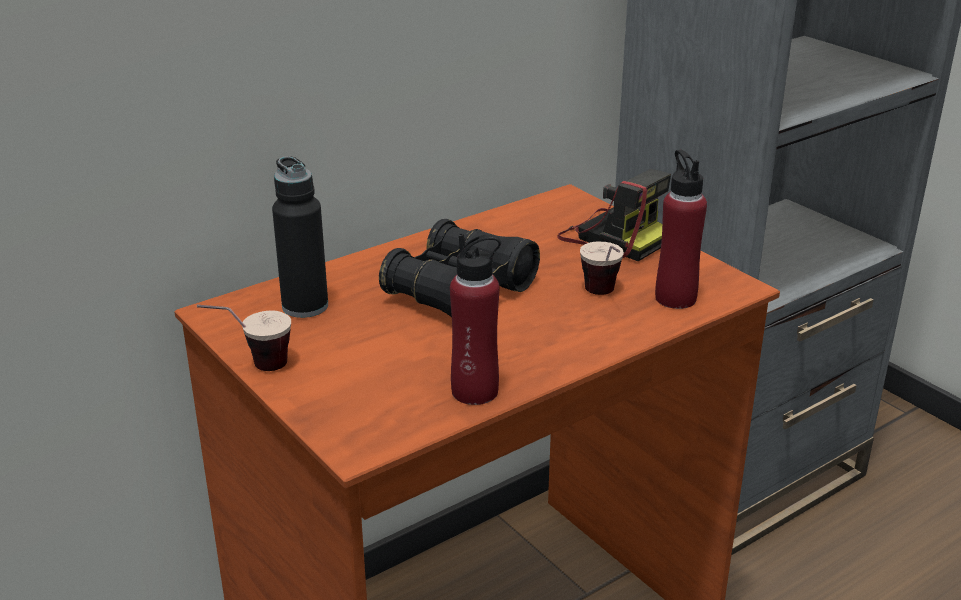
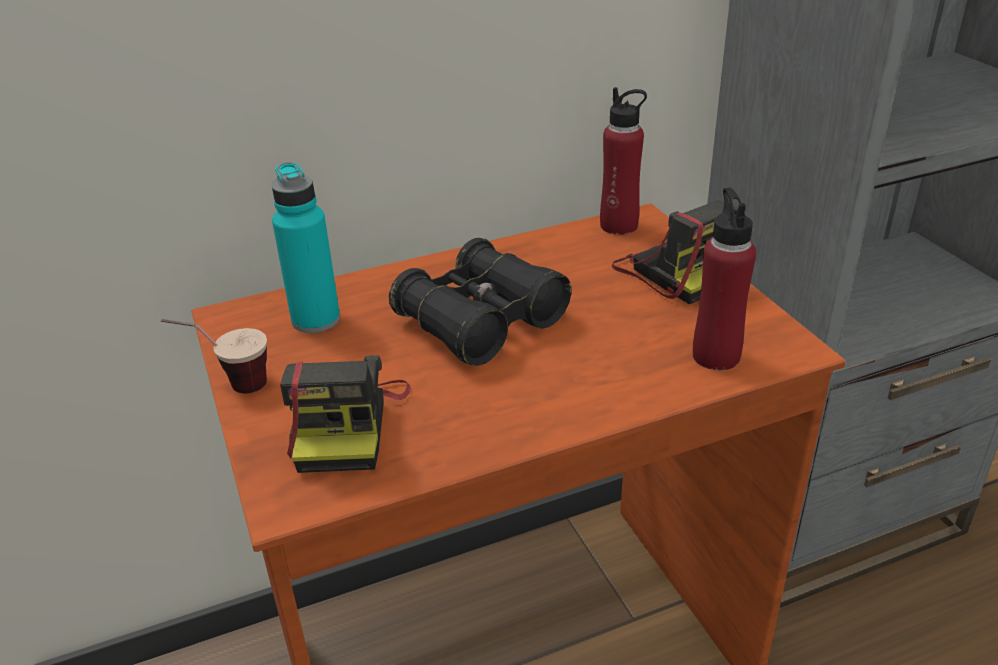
camera: 15 degrees right, 5 degrees up
black bottle [272,156,328,318] -> turquoise bottle [272,162,340,333]
red bottle [450,233,501,405] -> red bottle moved to [600,87,647,235]
cup [580,242,624,295] -> none
none -> camera [280,355,411,473]

